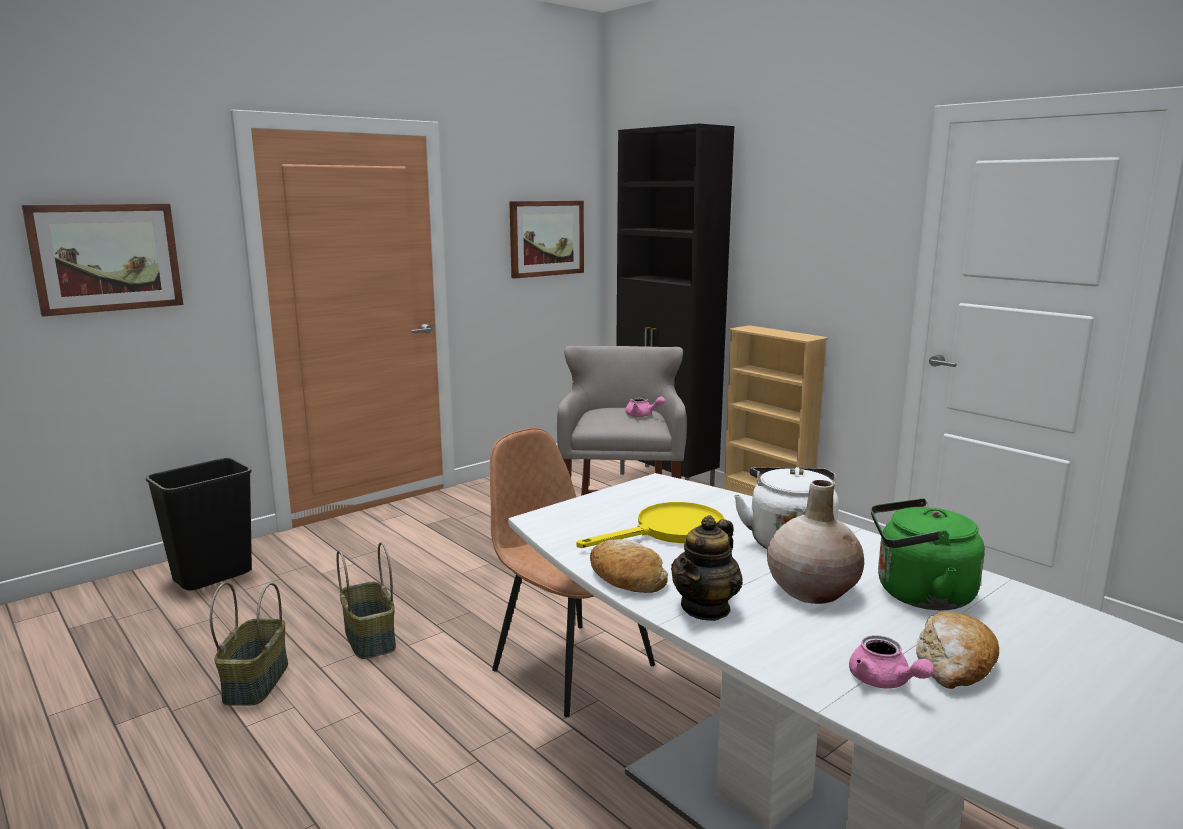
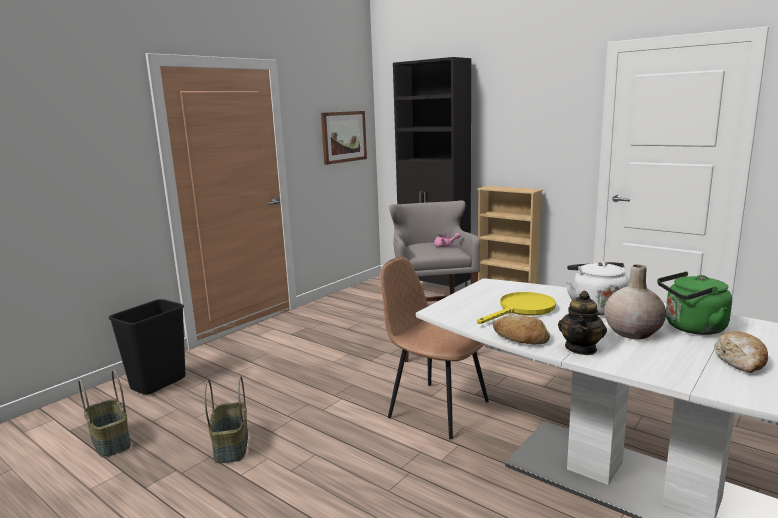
camera: 10 degrees left, 0 degrees up
picture [22,204,183,317] -> none
basket [336,542,396,659] -> basket moved to [78,370,131,458]
pink teapot [849,635,934,689] -> none

